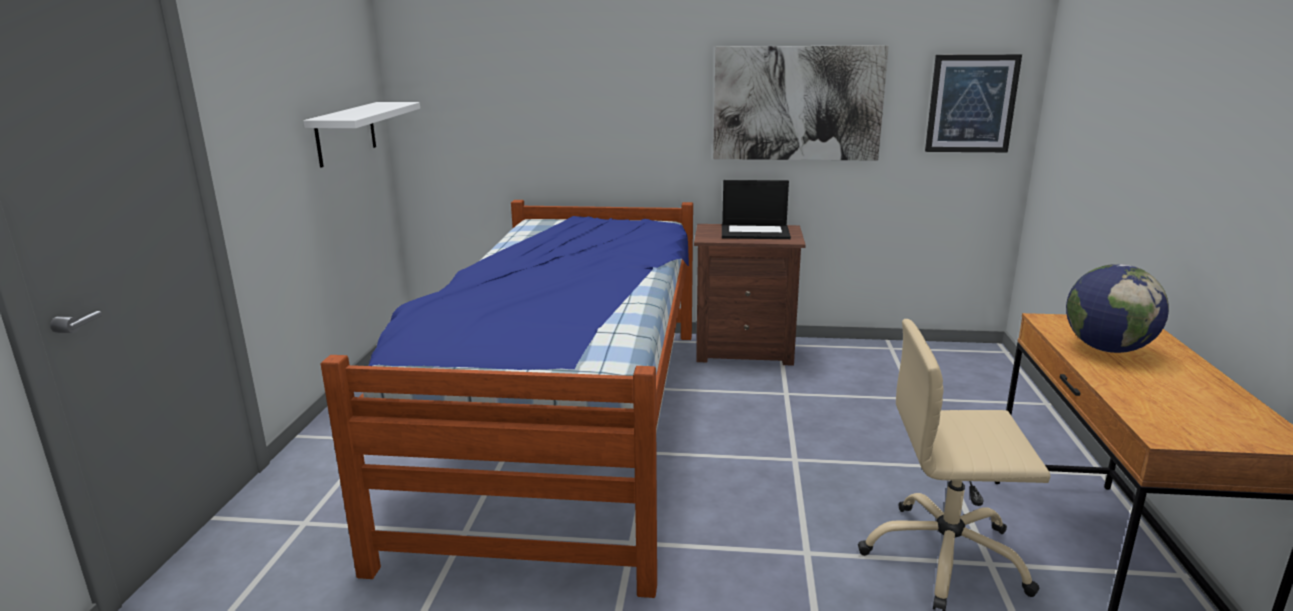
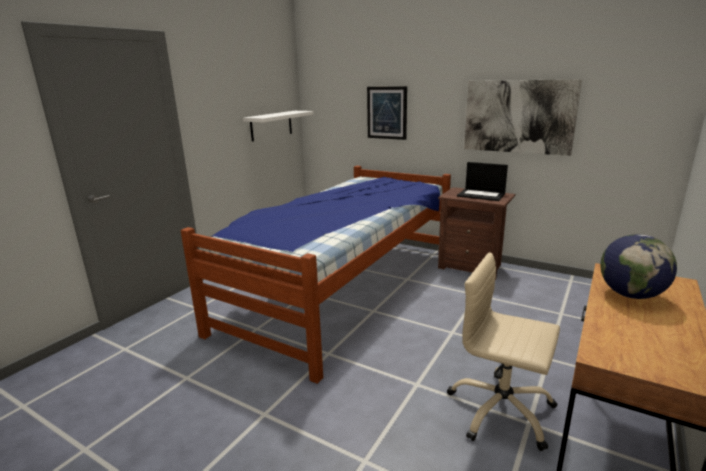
camera: 25 degrees right, 0 degrees up
picture [925,54,1022,152] -> picture moved to [367,86,407,140]

